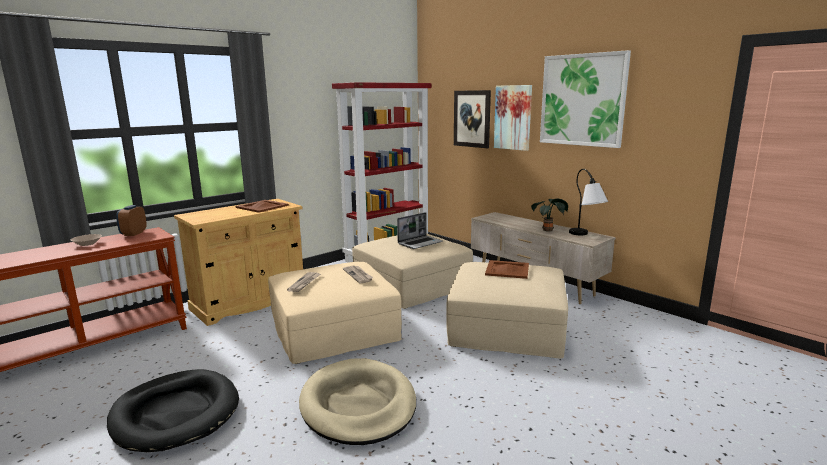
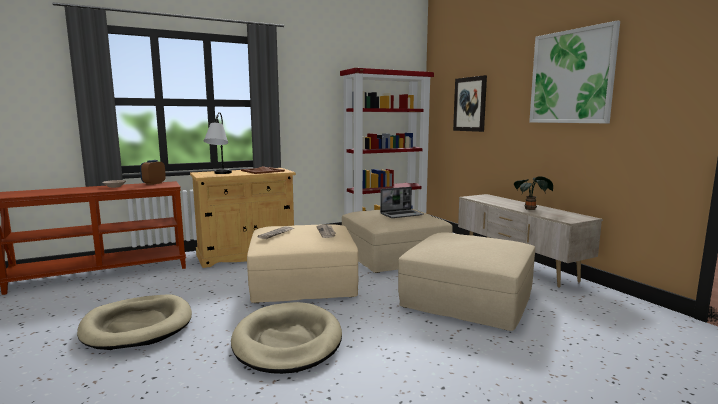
camera: 15 degrees right, 5 degrees down
black dog bed [107,369,239,452] -> beige dog bed [77,294,192,350]
brown tray [485,260,529,279] -> none
picture [494,85,532,151] -> none
table lamp [569,169,608,235] -> table lamp moved to [204,112,232,174]

